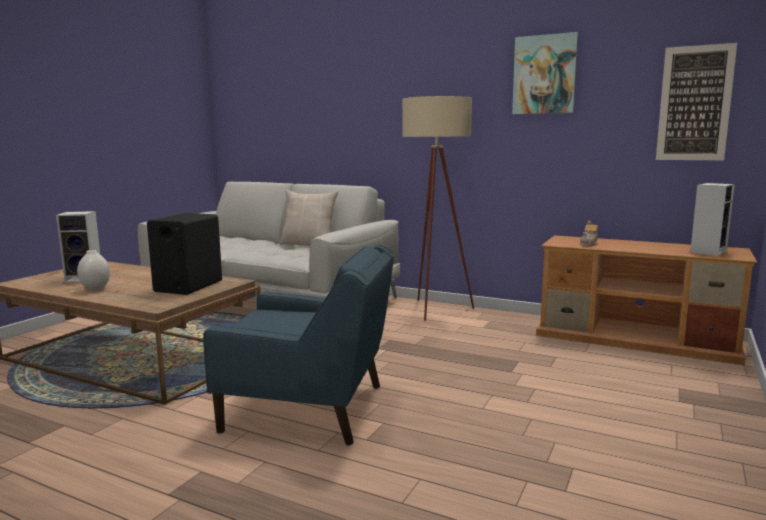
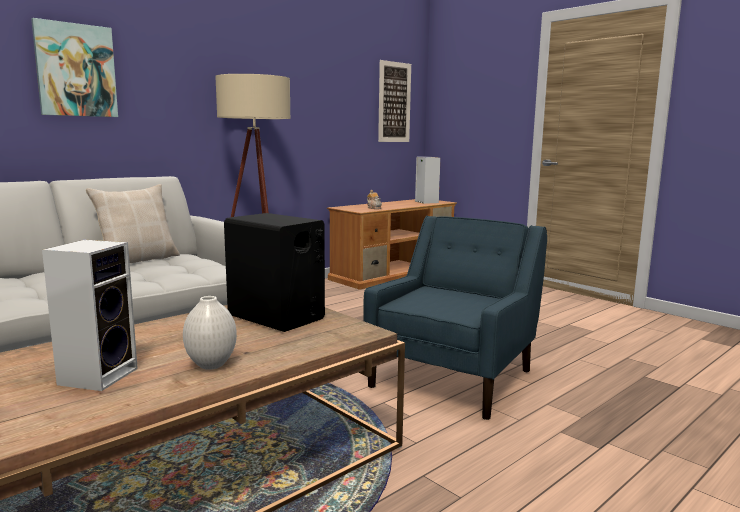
camera: 70 degrees left, 0 degrees up
picture [512,32,578,114] -> picture moved to [31,18,118,117]

